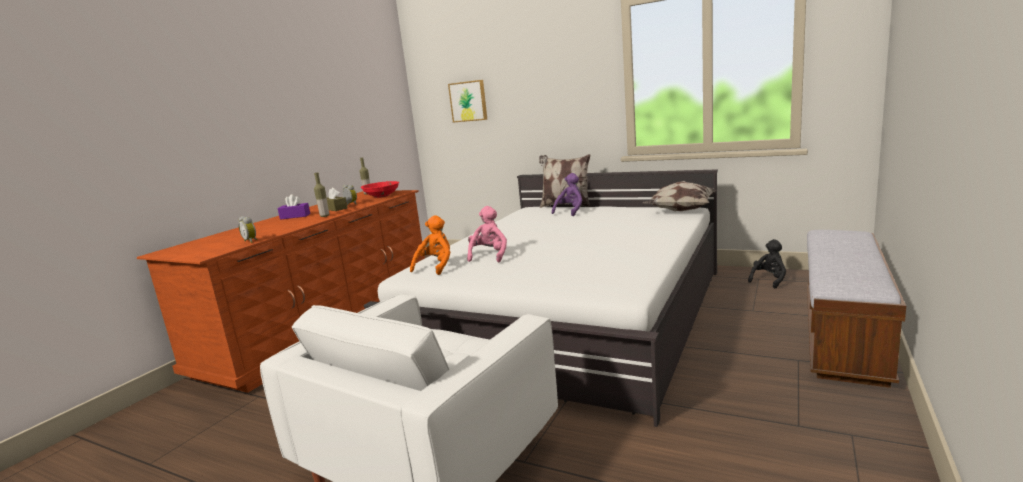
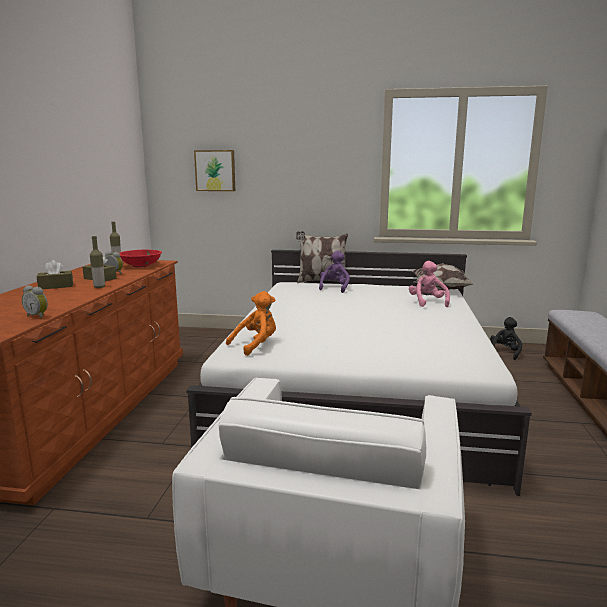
camera: 20 degrees left, 0 degrees up
purple tissue box [278,194,310,220] -> brown tissue box [37,260,73,289]
orange plush toy [410,215,451,275] -> orange plush toy turned 45 degrees clockwise [226,291,276,356]
pink plush toy [467,206,507,262] -> pink plush toy moved to [409,261,450,307]

